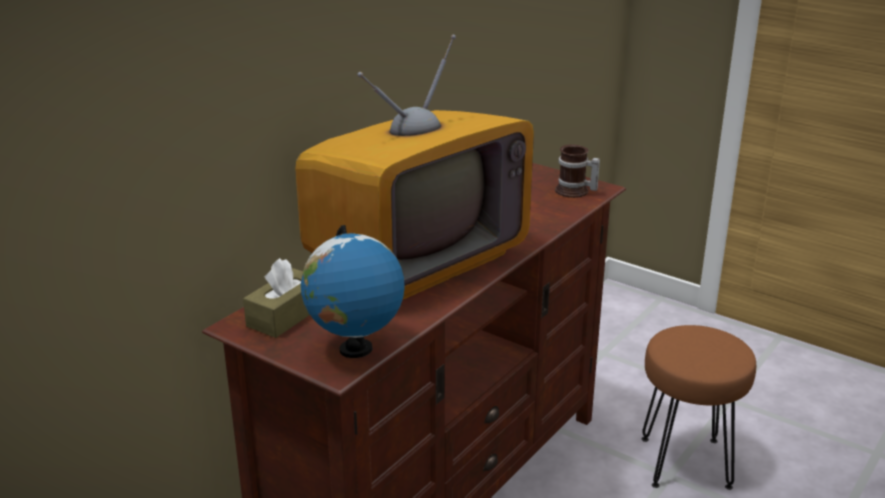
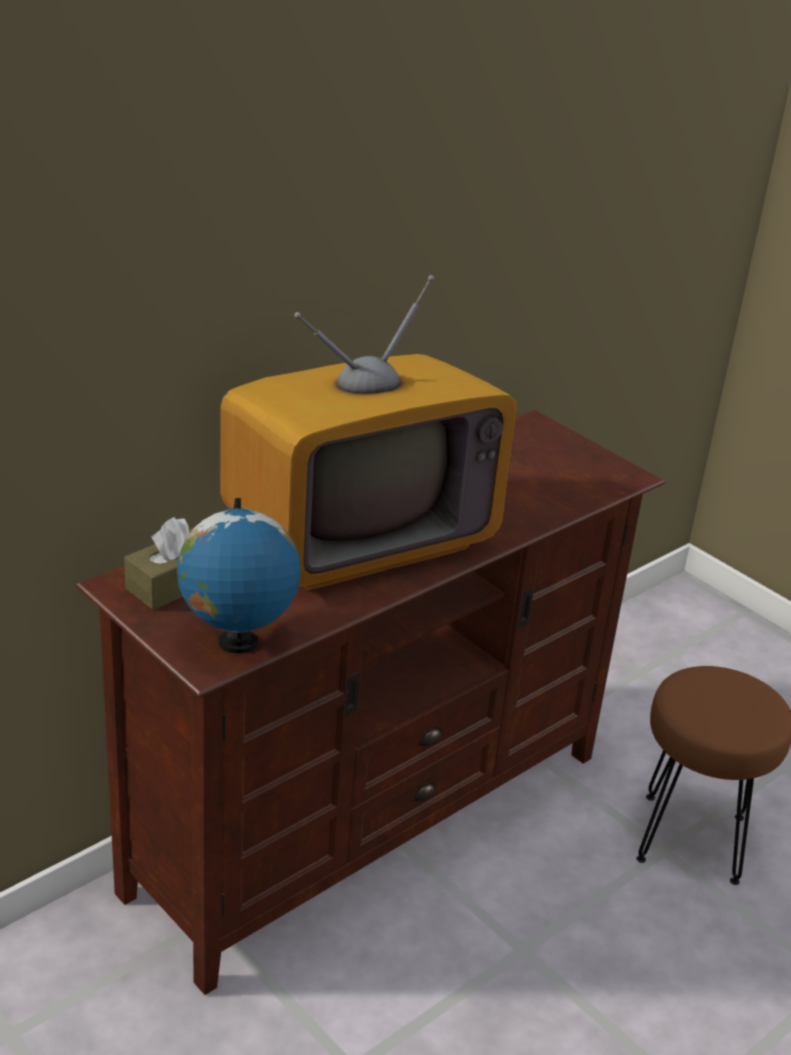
camera: 10 degrees right, 5 degrees up
mug [555,144,600,198] -> none

